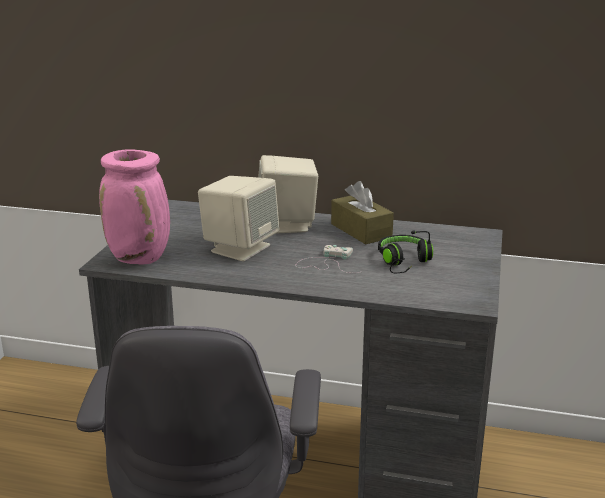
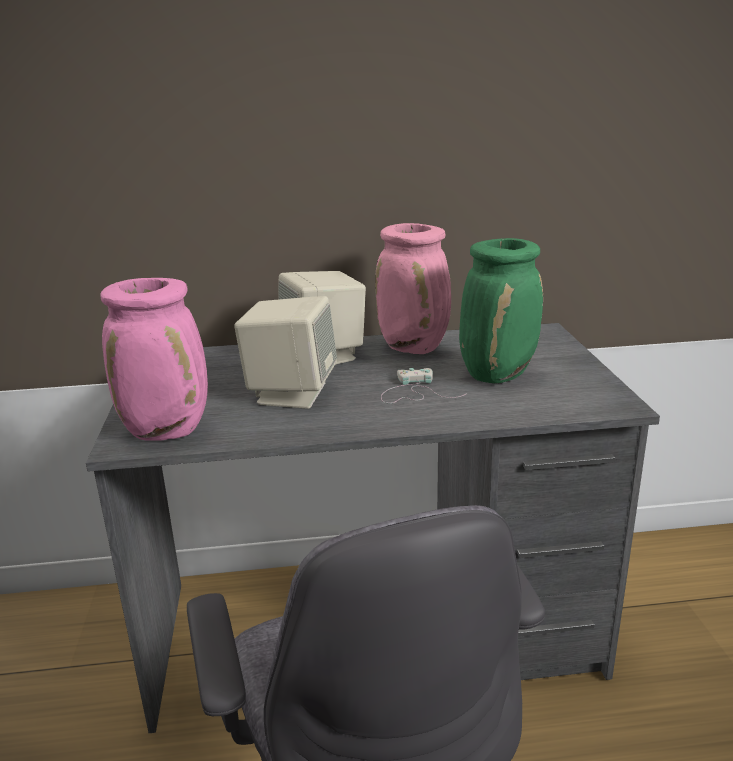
camera: 20 degrees left, 0 degrees up
brown tissue box [331,181,394,244] -> pink vase [375,223,451,354]
black headphones [378,231,433,273] -> green vase [459,238,543,383]

